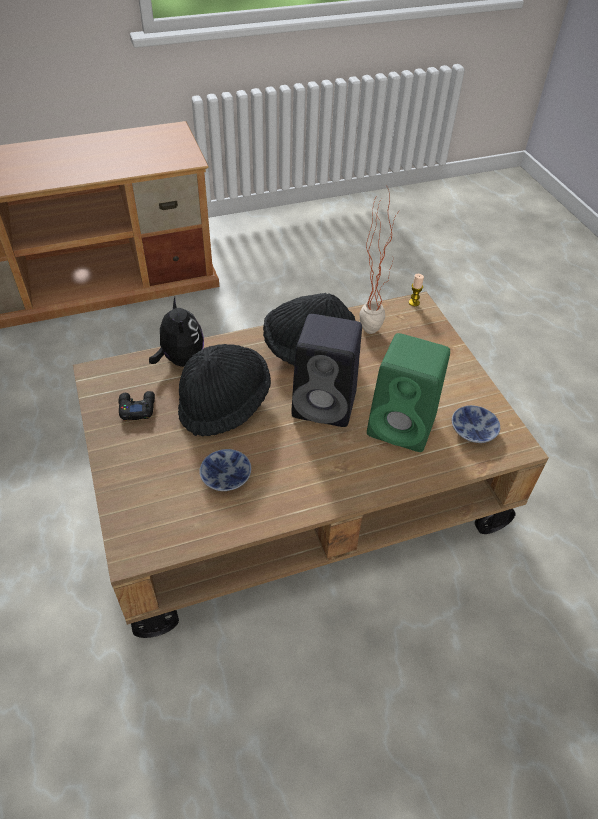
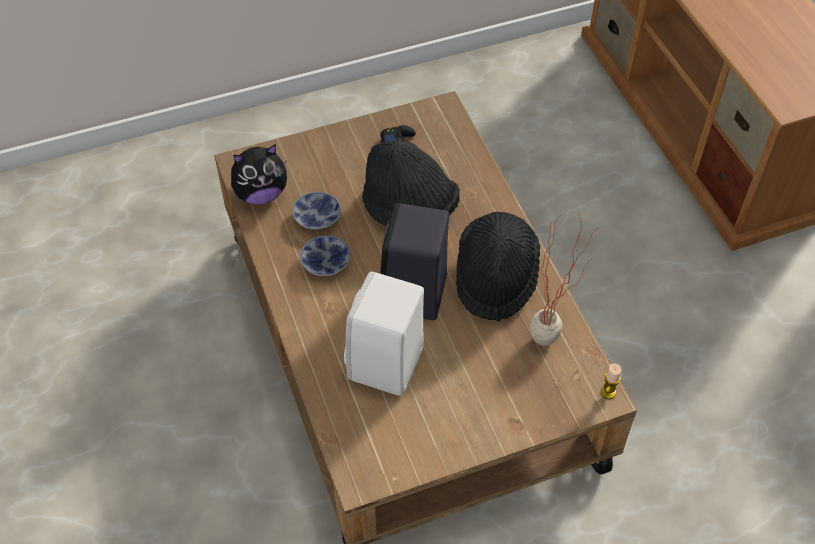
camera: 90 degrees right, 5 degrees up
plush toy [149,297,204,367] -> plush toy moved to [231,144,287,205]
green speaker [367,333,450,452] -> white speaker [344,271,424,396]
bowl [452,405,500,443] -> bowl moved to [300,235,350,276]

